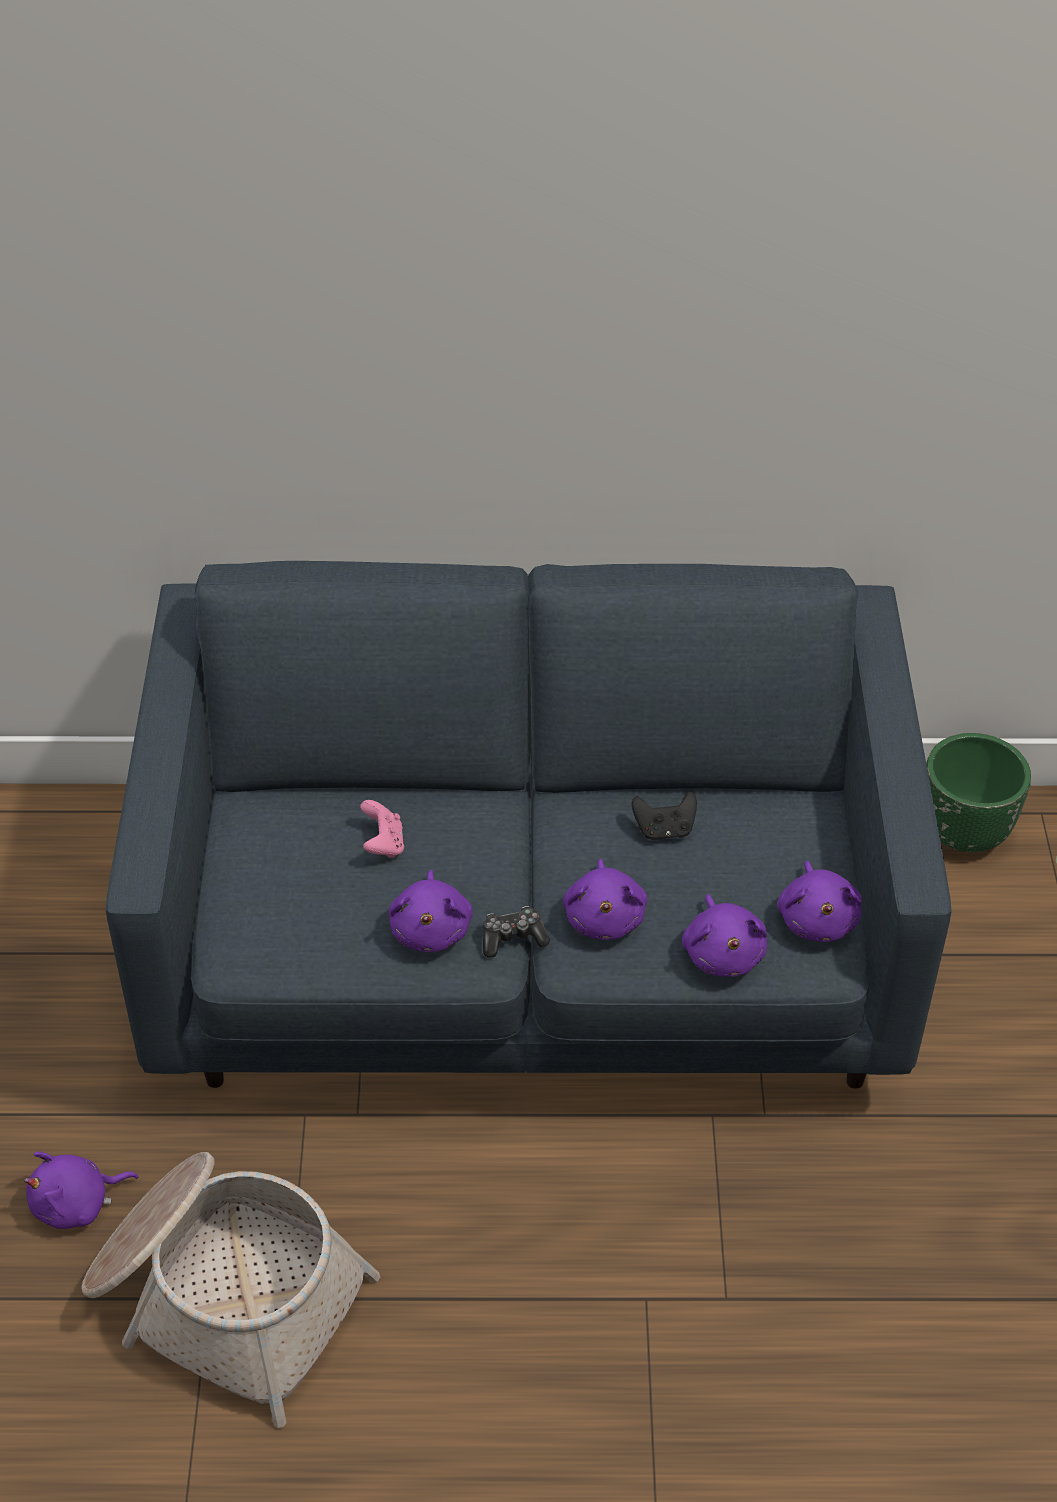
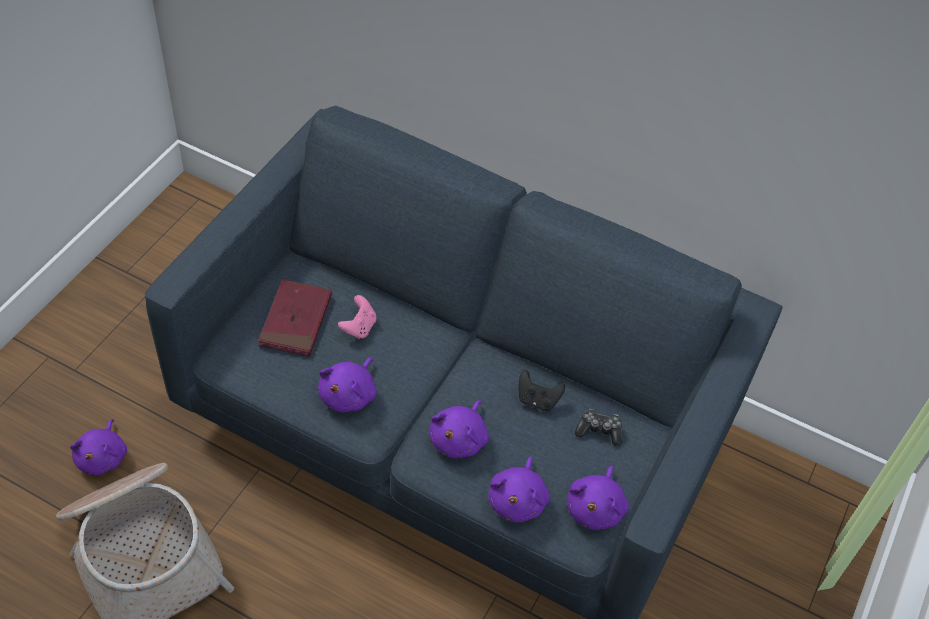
camera: 25 degrees right, 5 degrees up
purple plush toy [24,1151,138,1229] -> purple plush toy turned 90 degrees counterclockwise [70,419,127,475]
game controller [483,906,550,958] -> game controller moved to [575,409,622,446]
green planter [926,733,1031,852] -> none
none -> red book [258,279,332,357]

